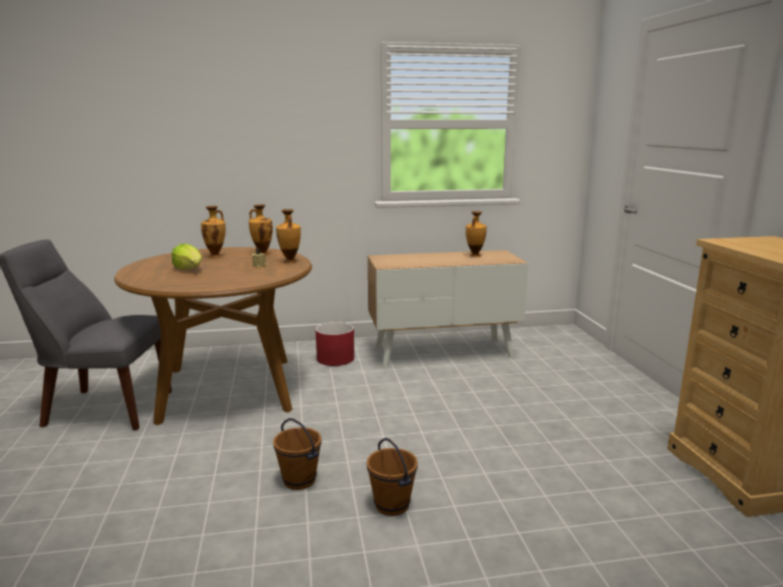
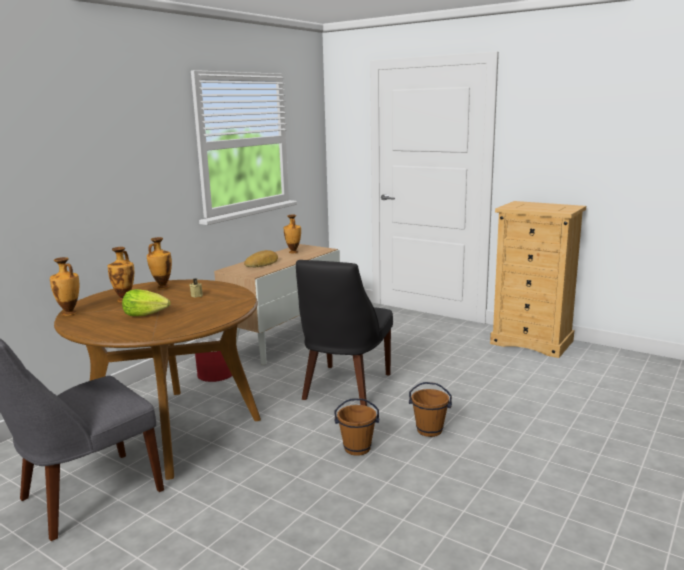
camera: 45 degrees left, 0 degrees up
vase [276,209,301,263] -> vase moved to [50,257,80,316]
none -> bread [244,250,278,267]
none -> black chair [296,260,393,406]

